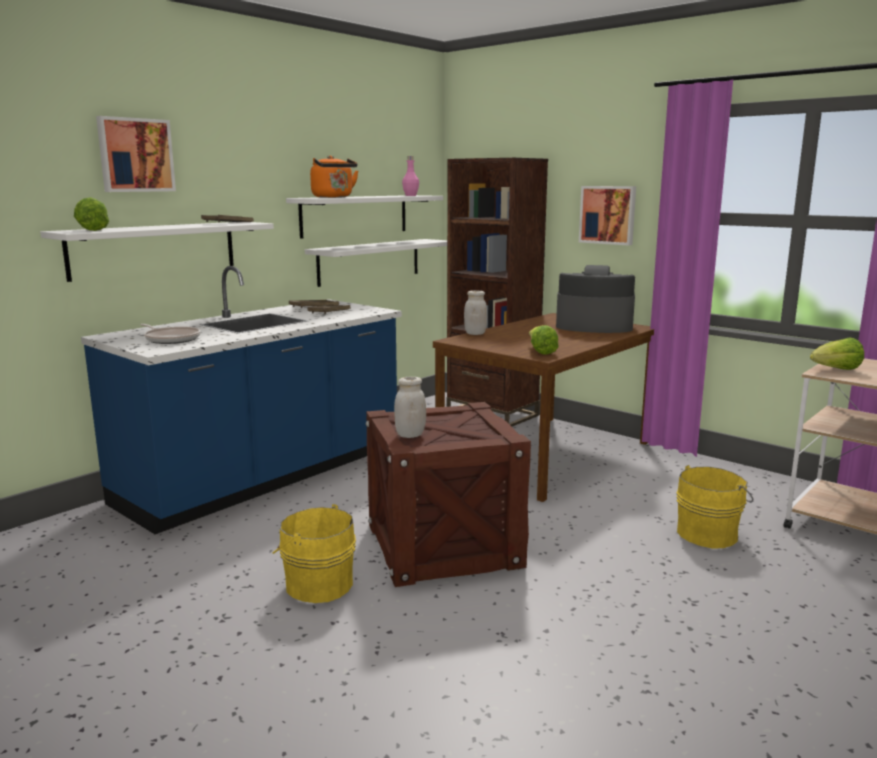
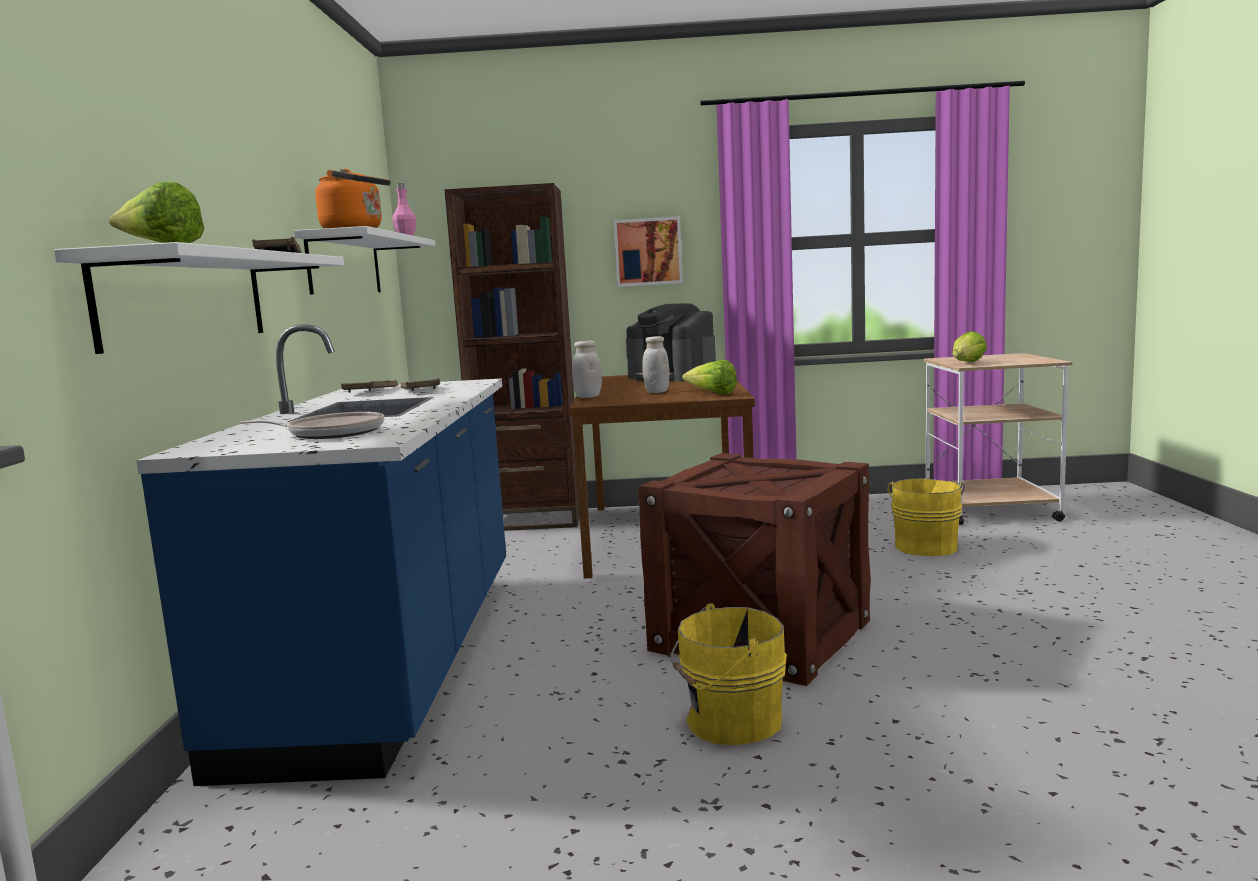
camera: 40 degrees left, 5 degrees down
picture [96,116,176,192] -> none
white shelf [305,239,447,287] -> none
white jar [394,377,426,438] -> white jar moved to [642,336,669,393]
coffee machine [556,265,635,333] -> coffee machine turned 105 degrees counterclockwise [626,303,716,382]

